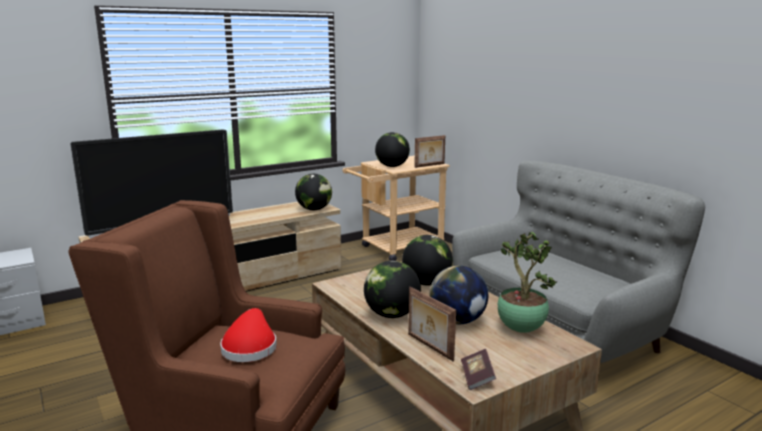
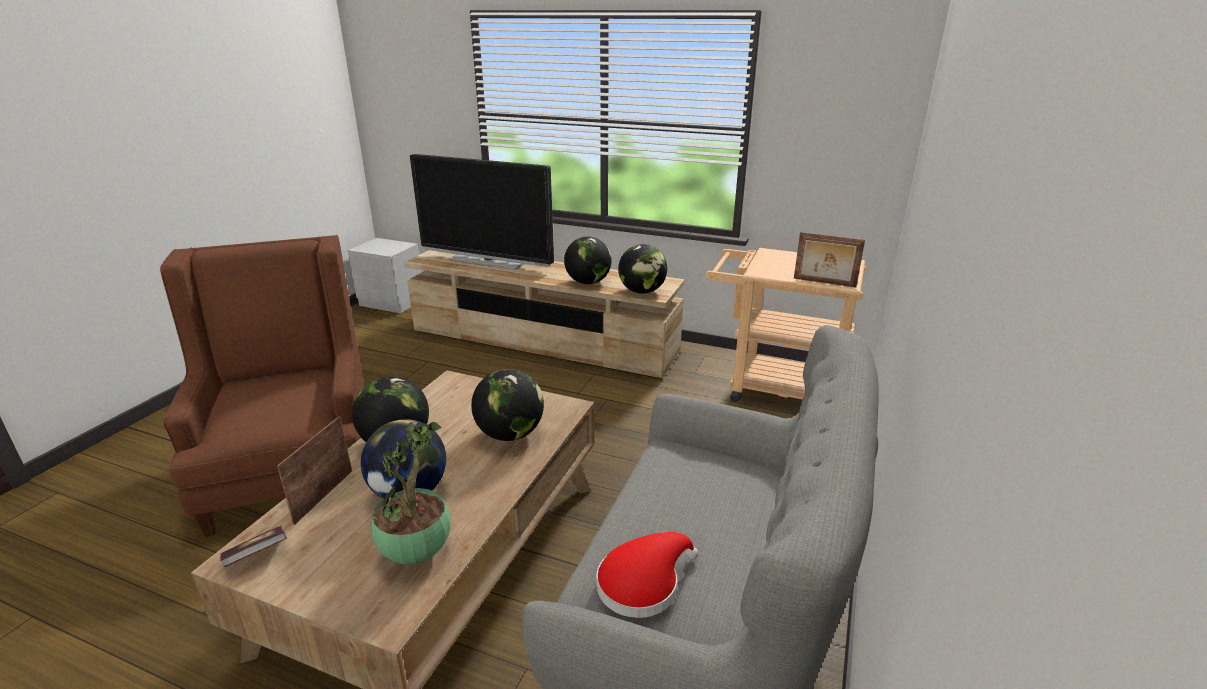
camera: 55 degrees right, 10 degrees up
red hat [220,308,277,362] -> red hat moved to [596,532,698,618]
globe [375,132,410,167] -> globe moved to [564,236,612,284]

